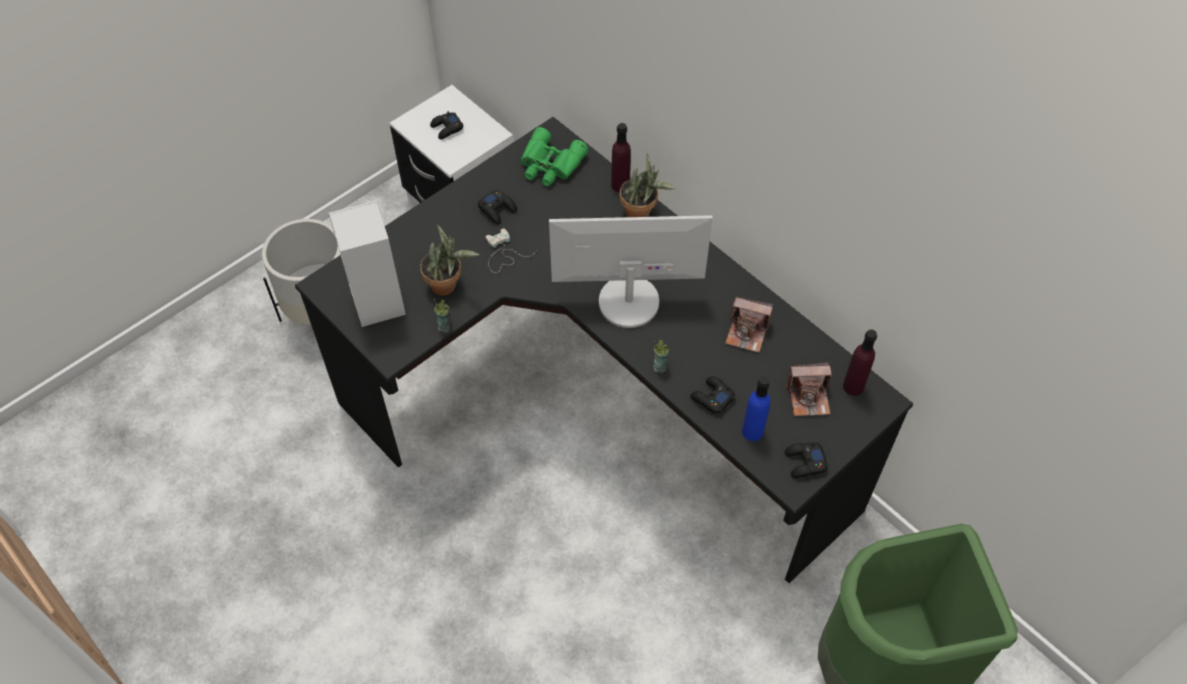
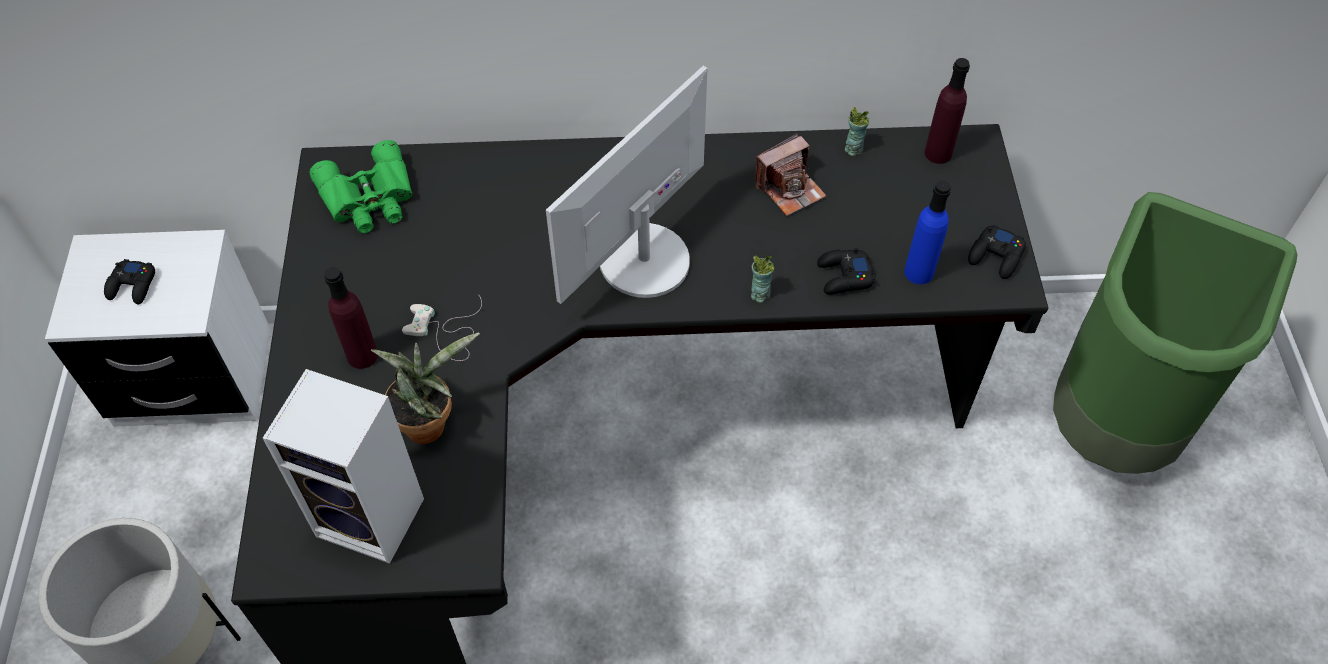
camera: 50 degrees left, 0 degrees up
cup [434,299,452,333] -> cup moved to [845,107,869,156]
black game controller [478,190,517,224] -> none
purple bottle [611,123,631,192] -> purple bottle moved to [324,267,378,369]
potted plant [619,153,676,217] -> none
camera [786,362,832,416] -> none

